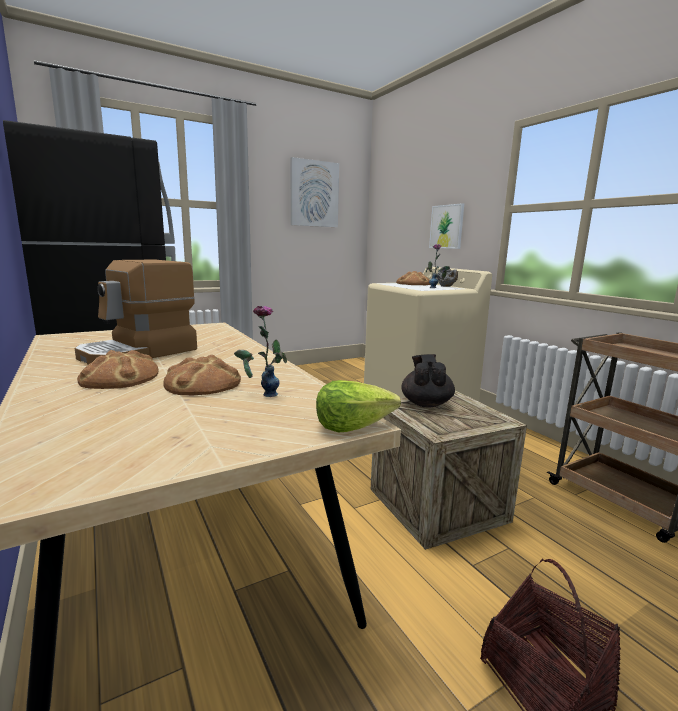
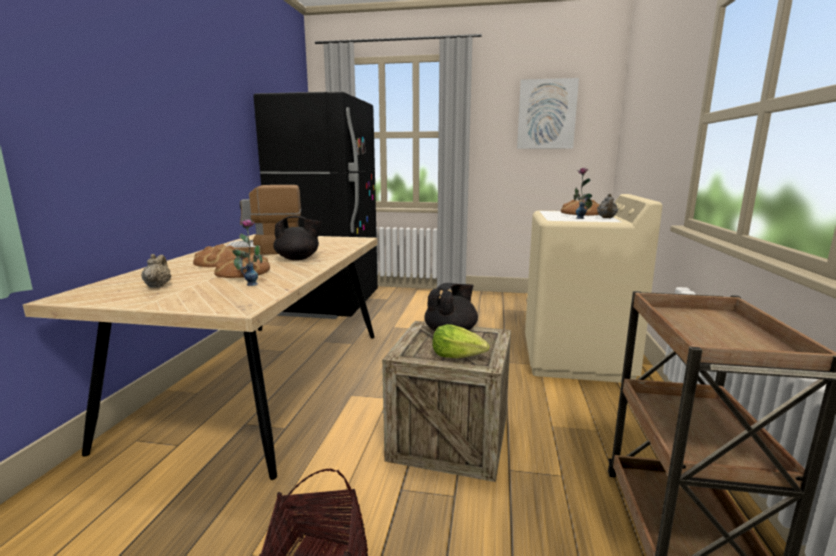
camera: 40 degrees right, 0 degrees up
lettuce [316,380,401,432] -> lettuce moved to [432,324,490,358]
picture [429,203,464,249] -> none
none -> beige teapot [141,254,171,288]
none -> black teapot [273,216,322,260]

